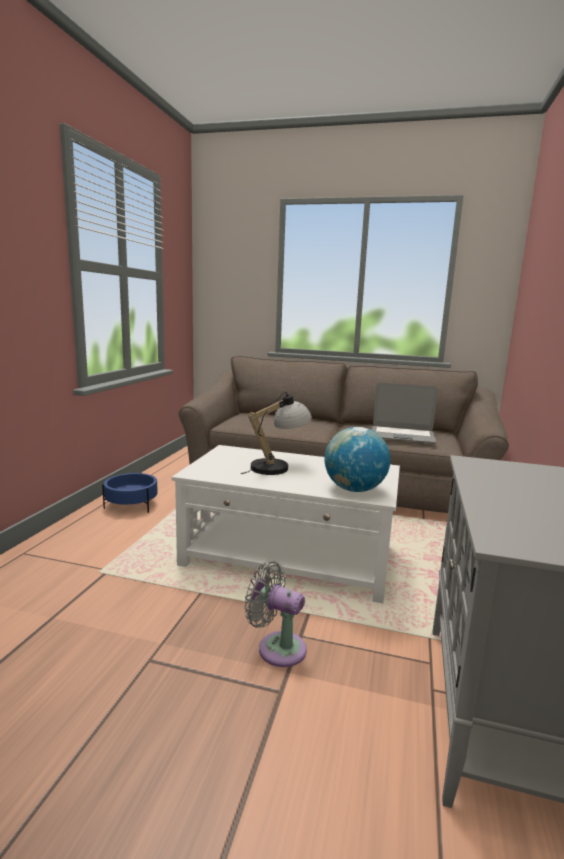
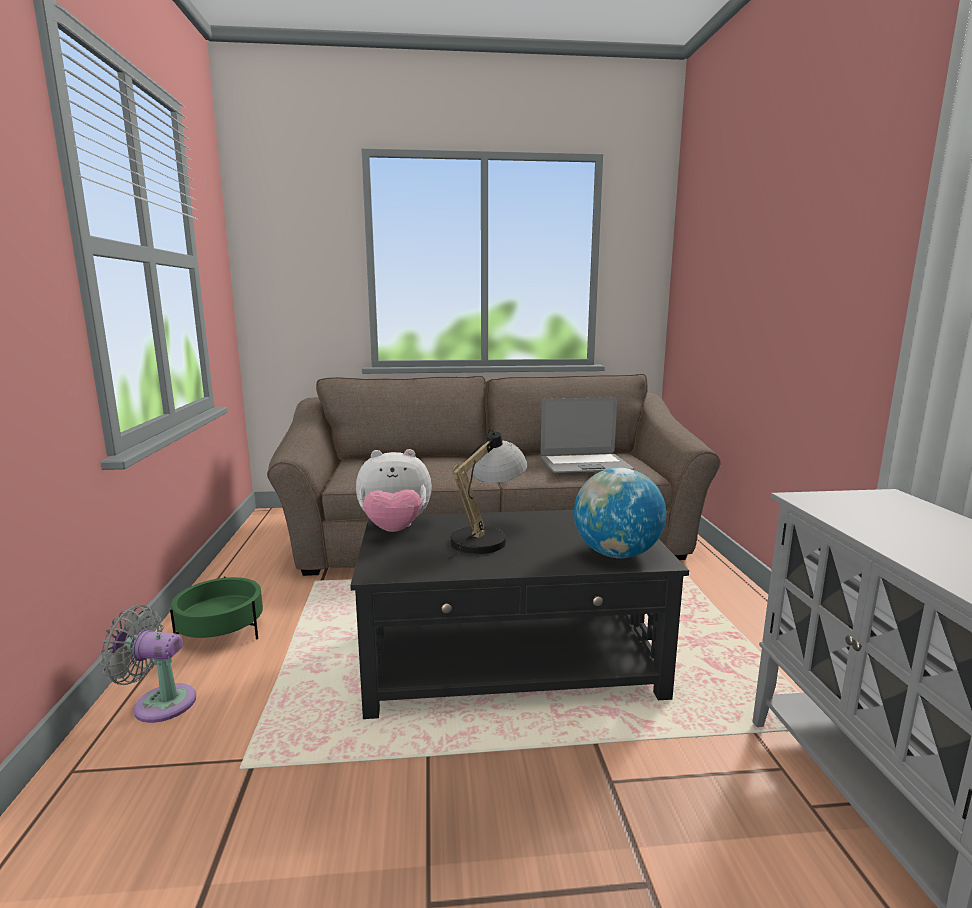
camera: 20 degrees left, 0 degrees up
blue planter [102,473,158,513] -> green planter [170,577,263,640]
white coffee table [172,445,400,603] -> black coffee table [350,510,689,719]
grey fan [244,561,307,667] -> grey fan moved to [100,605,196,723]
none -> plush toy [356,449,432,532]

